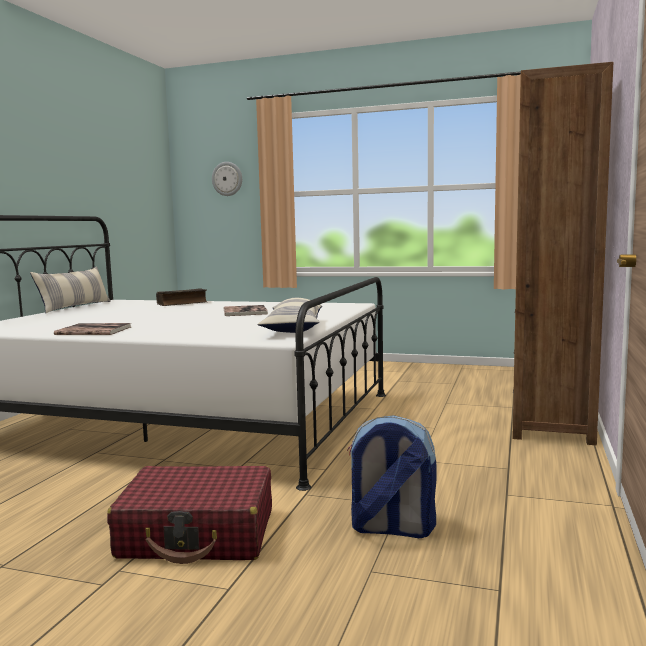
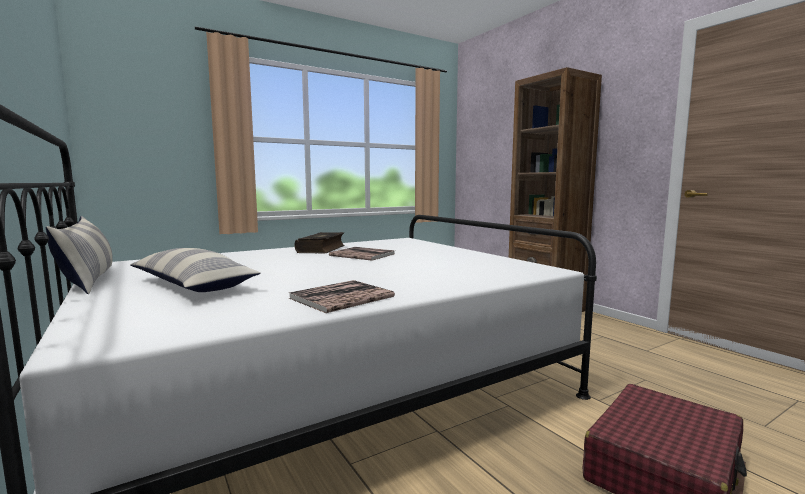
camera: 50 degrees left, 0 degrees up
book [156,288,207,306] -> book moved to [295,232,345,254]
wall clock [212,162,242,196] -> none
pillow [258,298,322,333] -> pillow moved to [130,248,261,292]
backpack [347,415,437,538] -> none

